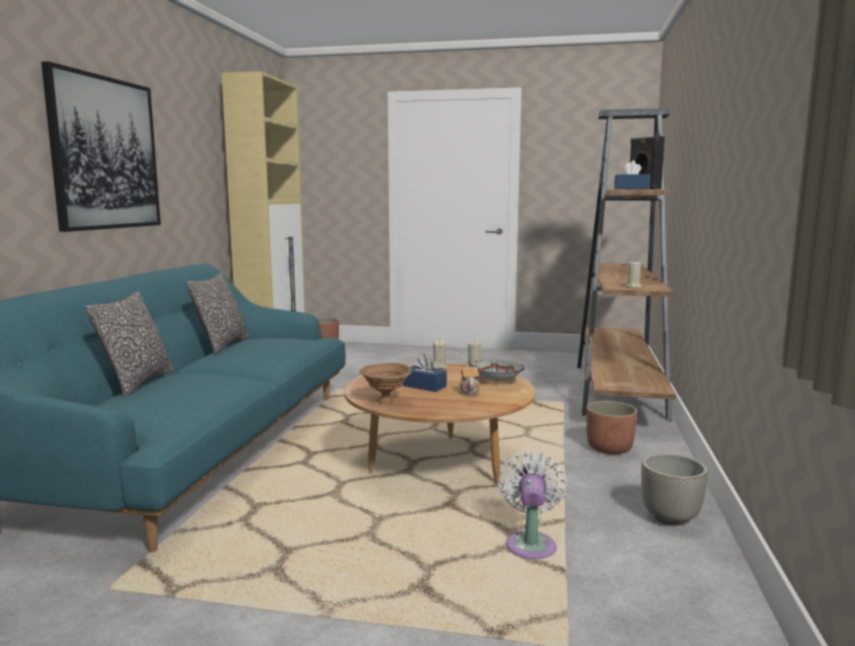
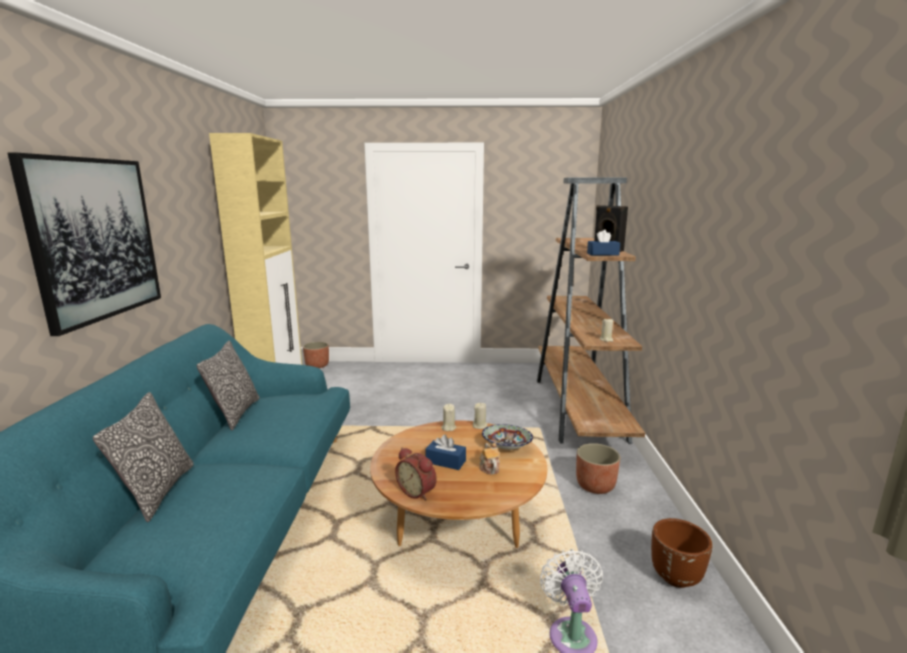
camera: 10 degrees left, 5 degrees up
brown bowl [359,363,412,403] -> alarm clock [395,448,437,500]
grey planter [641,453,708,526] -> brown planter [651,518,712,588]

